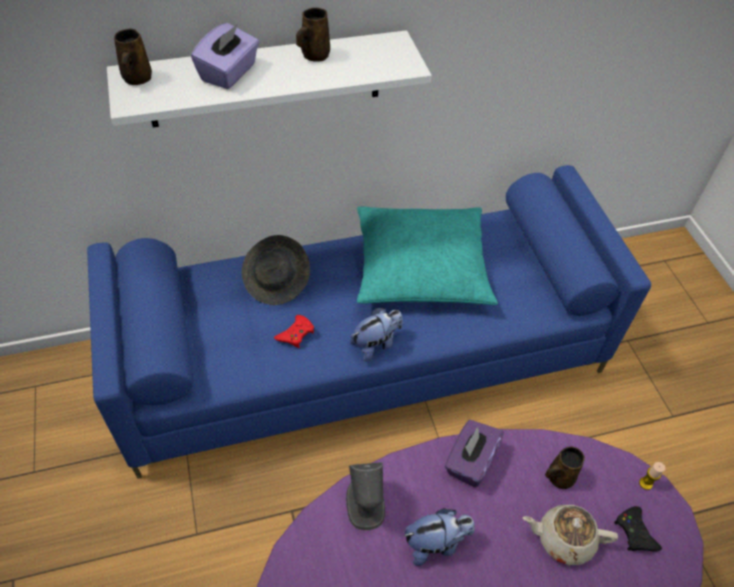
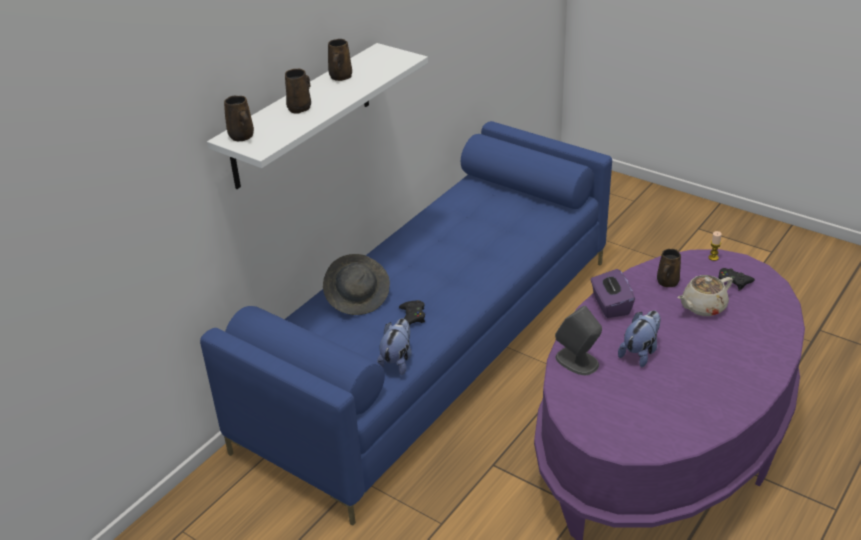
camera: 35 degrees left, 15 degrees down
purple tissue box [191,23,259,89] -> brown mug [285,69,311,114]
red game controller [274,315,314,348] -> black game controller [399,300,425,325]
plush toy [350,308,403,362] -> plush toy moved to [377,318,412,375]
turquoise pillow [357,206,498,305] -> none

